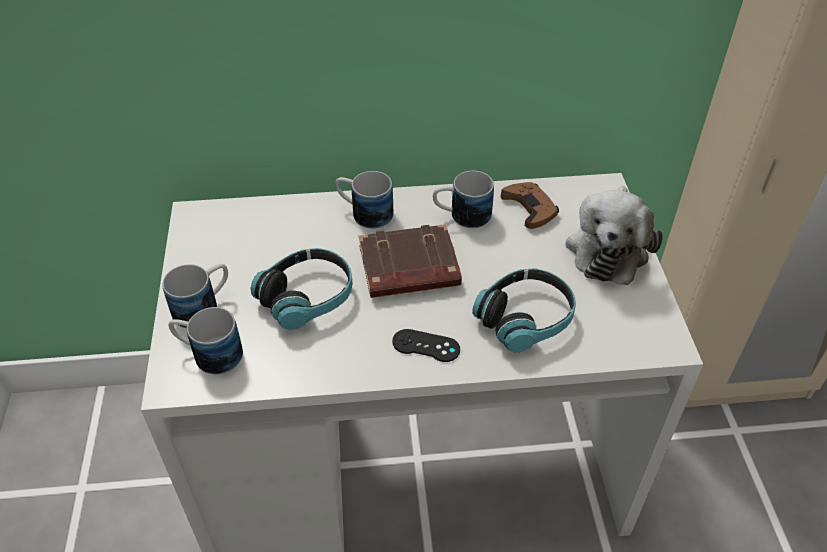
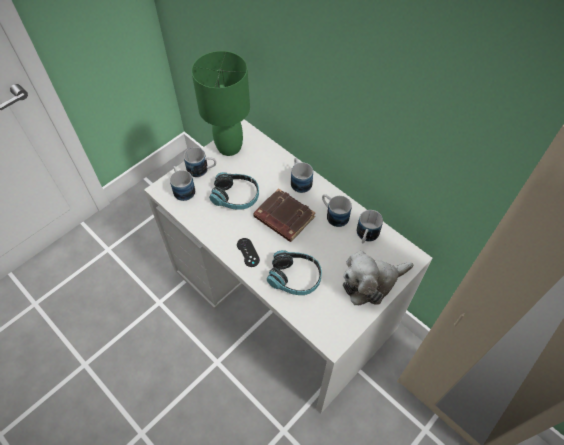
camera: 50 degrees right, 10 degrees up
brown game controller [501,182,559,229] -> mug [357,210,383,243]
none -> green table lamp [192,51,250,156]

